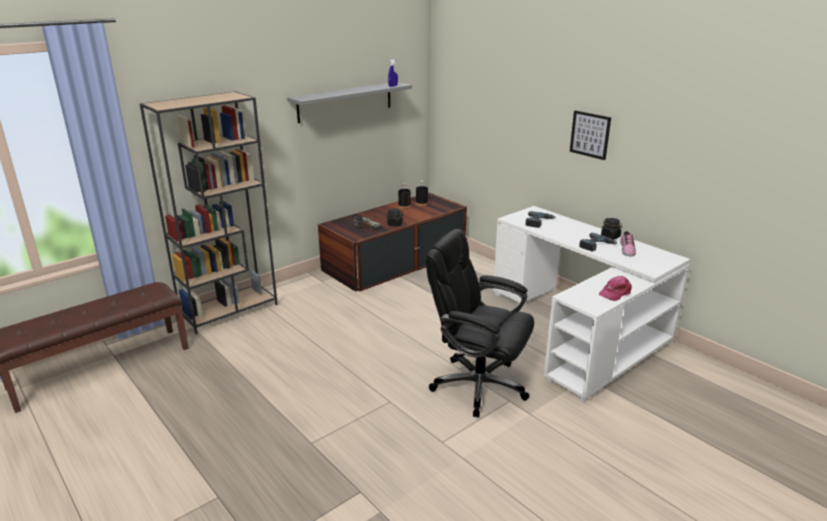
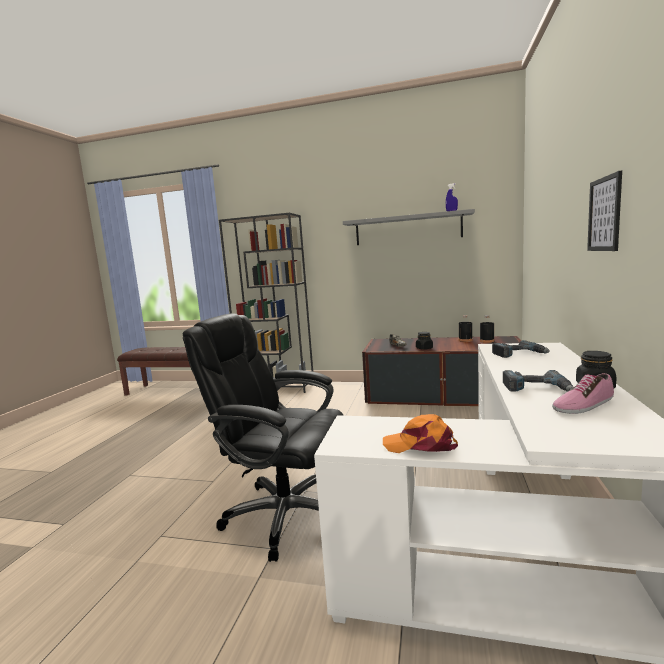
camera: 55 degrees right, 15 degrees down
black office chair [425,229,534,418] -> black office chair turned 60 degrees counterclockwise [183,313,344,562]
pink cap [599,276,632,301] -> orange cap [383,414,458,453]

